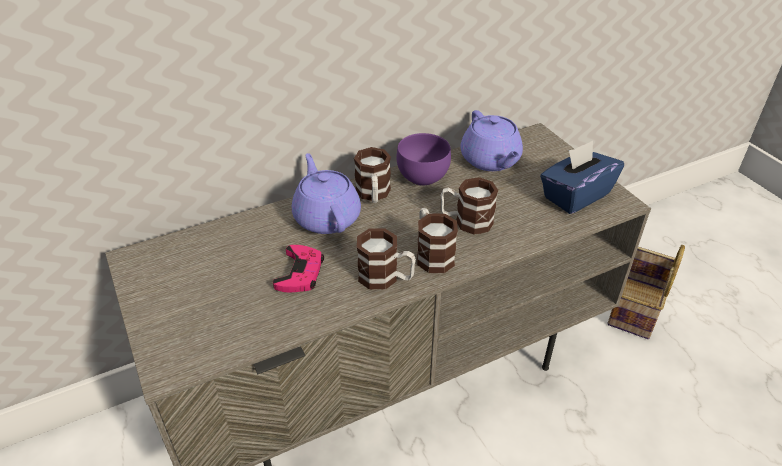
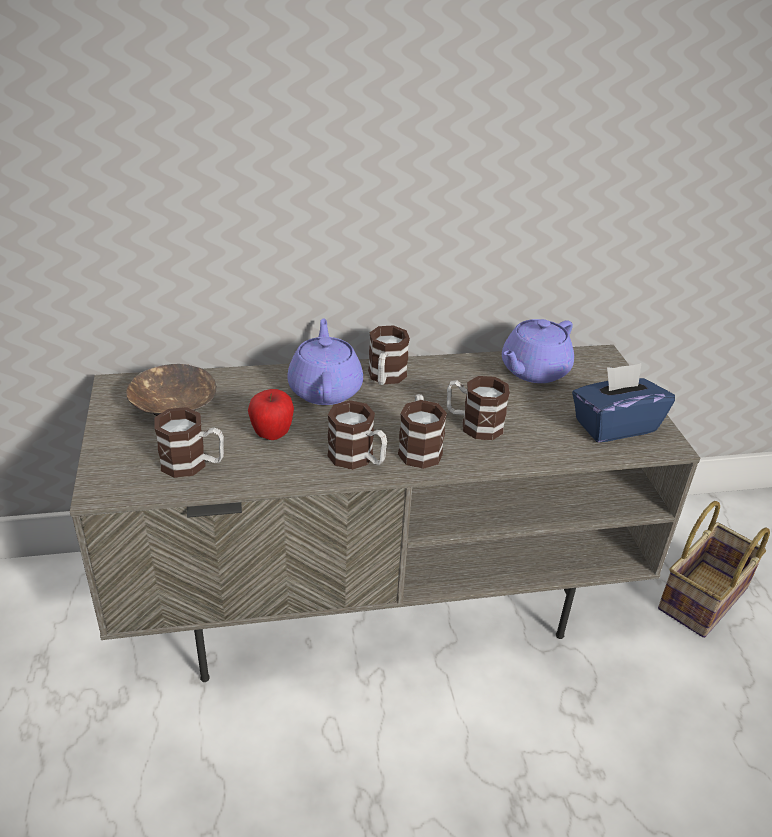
camera: 15 degrees right, 5 degrees down
pink game controller [273,245,324,293] -> apple [248,389,294,440]
purple bowl [396,133,451,186] -> none
purple teapot [461,110,523,171] -> purple teapot turned 45 degrees clockwise [502,319,574,383]
none -> brown bowl [126,364,216,416]
none -> mug [154,407,224,478]

